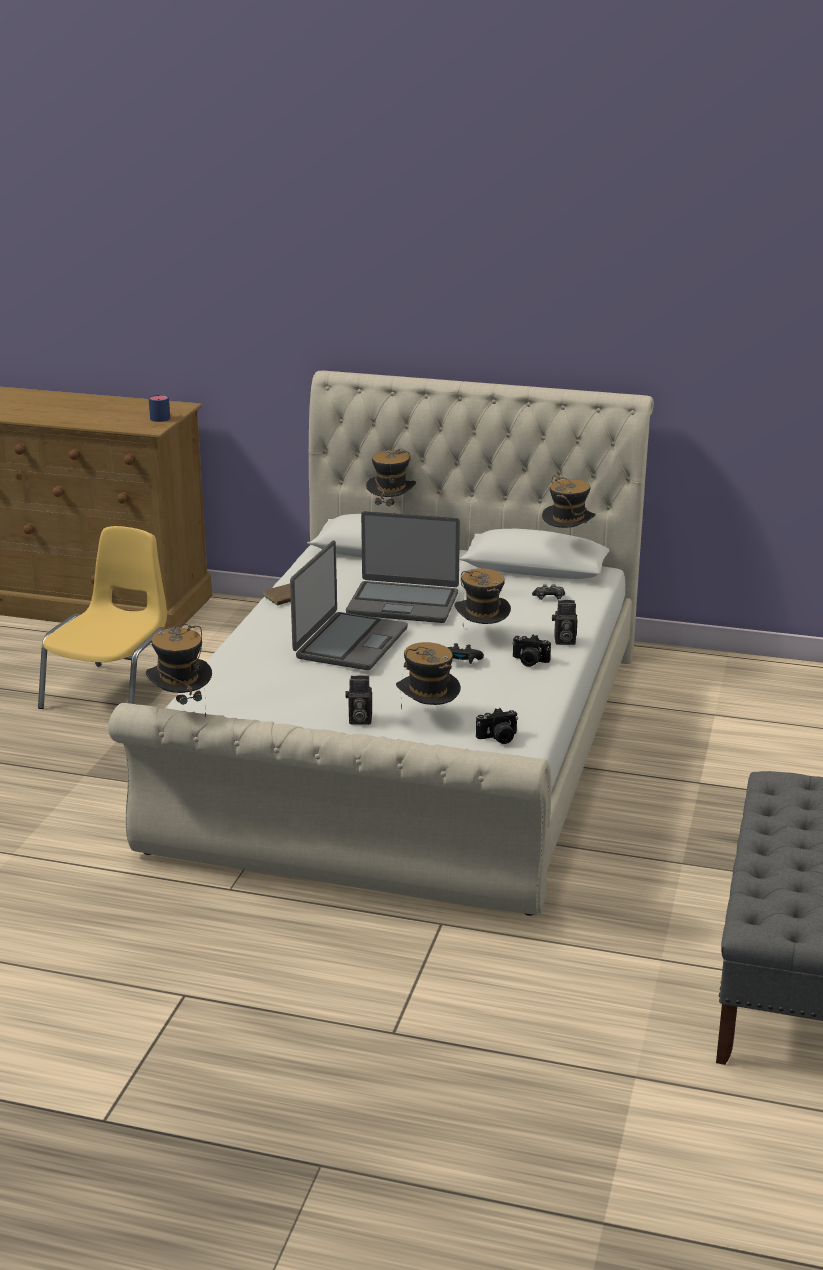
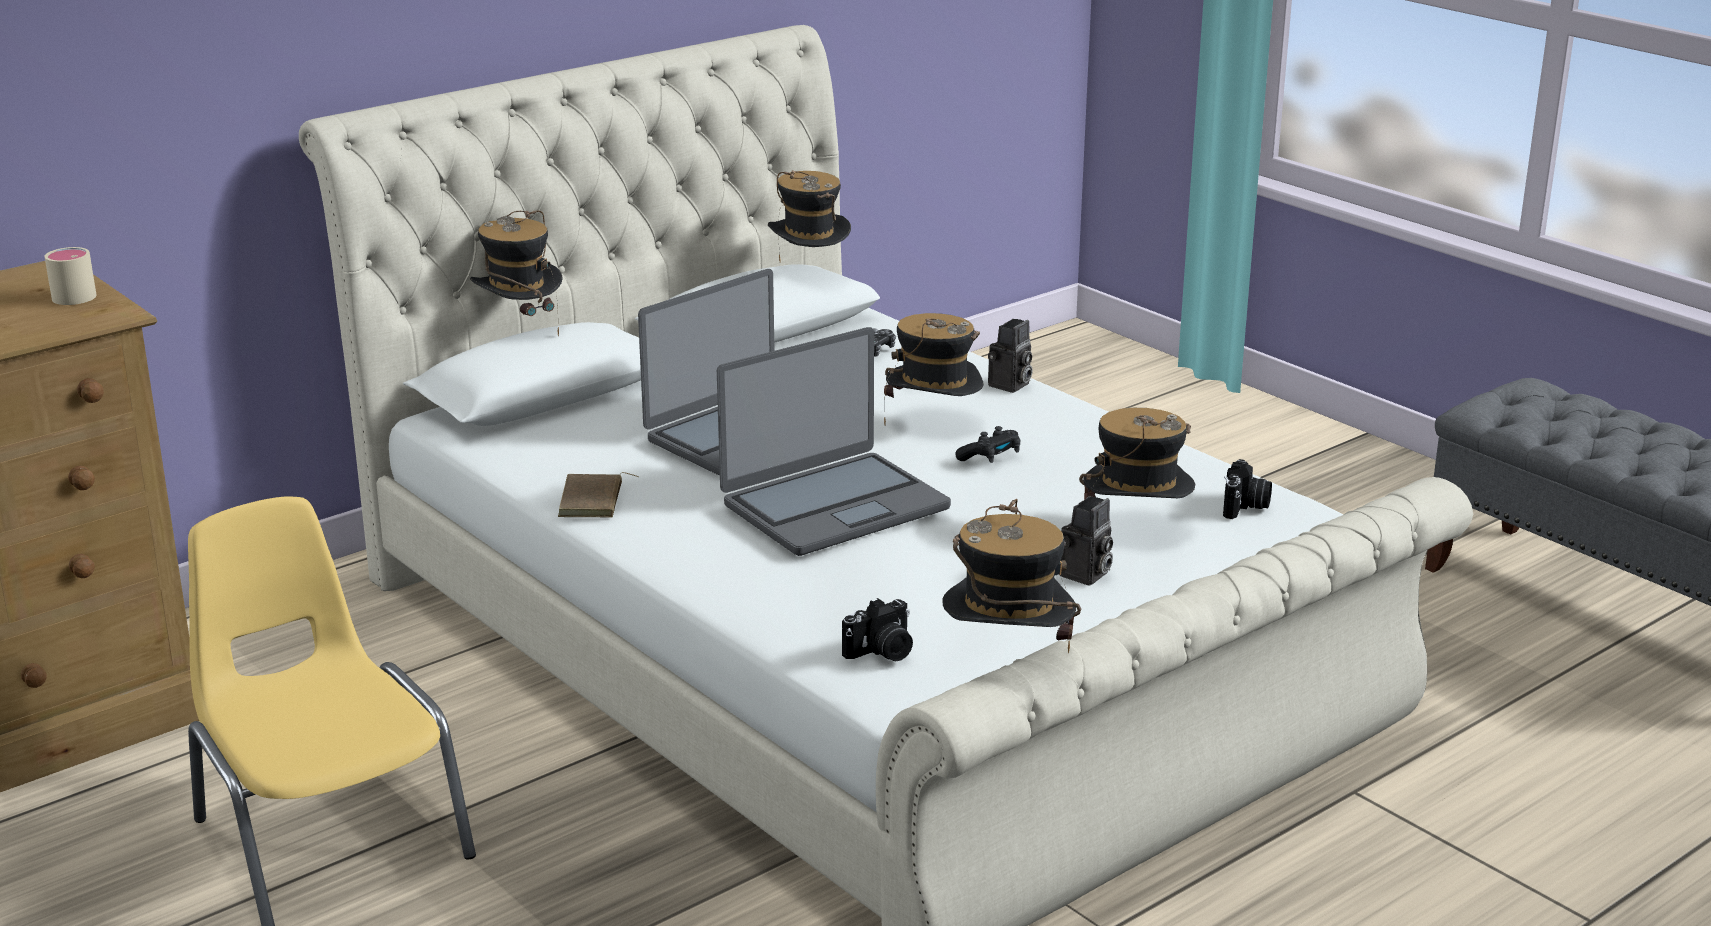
camera: 55 degrees left, 0 degrees up
blue mug [149,395,170,422] -> beige mug [44,247,96,305]
laptop [290,540,408,670] -> laptop turned 90 degrees clockwise [717,327,951,556]
camera [512,634,551,667] -> camera moved to [842,598,913,661]

